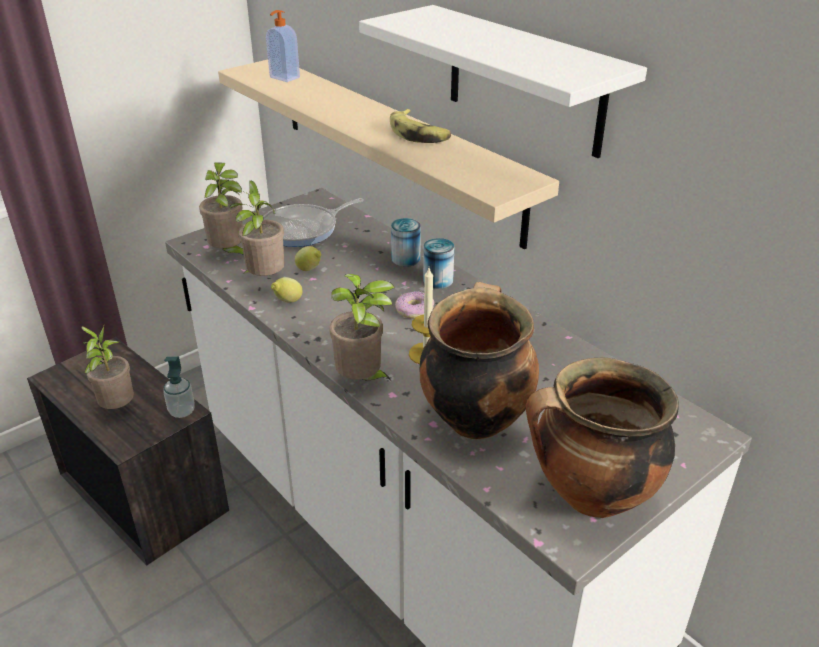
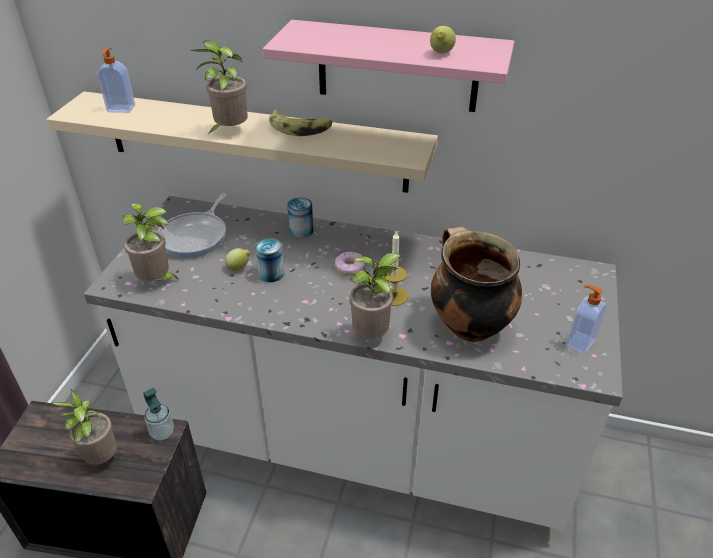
camera: 35 degrees left, 5 degrees up
potted plant [230,181,284,276] -> potted plant moved to [191,40,248,134]
lemon [271,277,303,303] -> lemon moved to [430,26,456,54]
white shelf [359,5,647,158] -> pink shelf [263,20,514,112]
can [423,238,454,289] -> can moved to [255,238,284,282]
cooking pot [526,358,679,518] -> soap dispenser [566,285,607,354]

